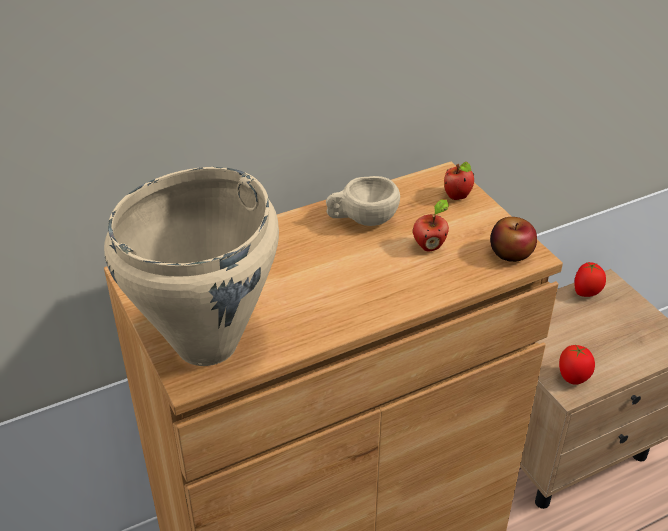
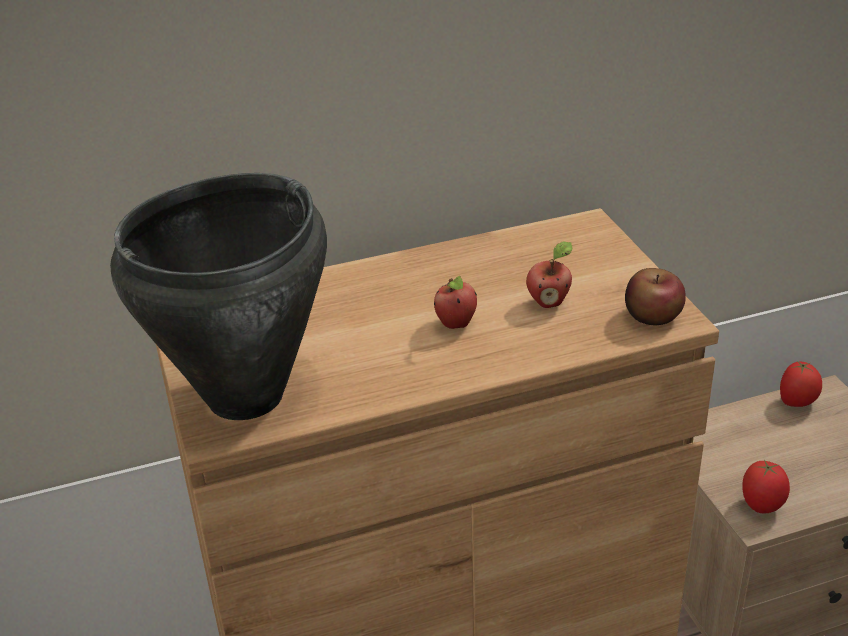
camera: 10 degrees right, 5 degrees down
beige cooking pot [104,167,279,366] -> black cooking pot [110,173,327,420]
beige cup [326,176,400,226] -> none
apple [444,162,474,200] -> apple moved to [434,276,477,329]

